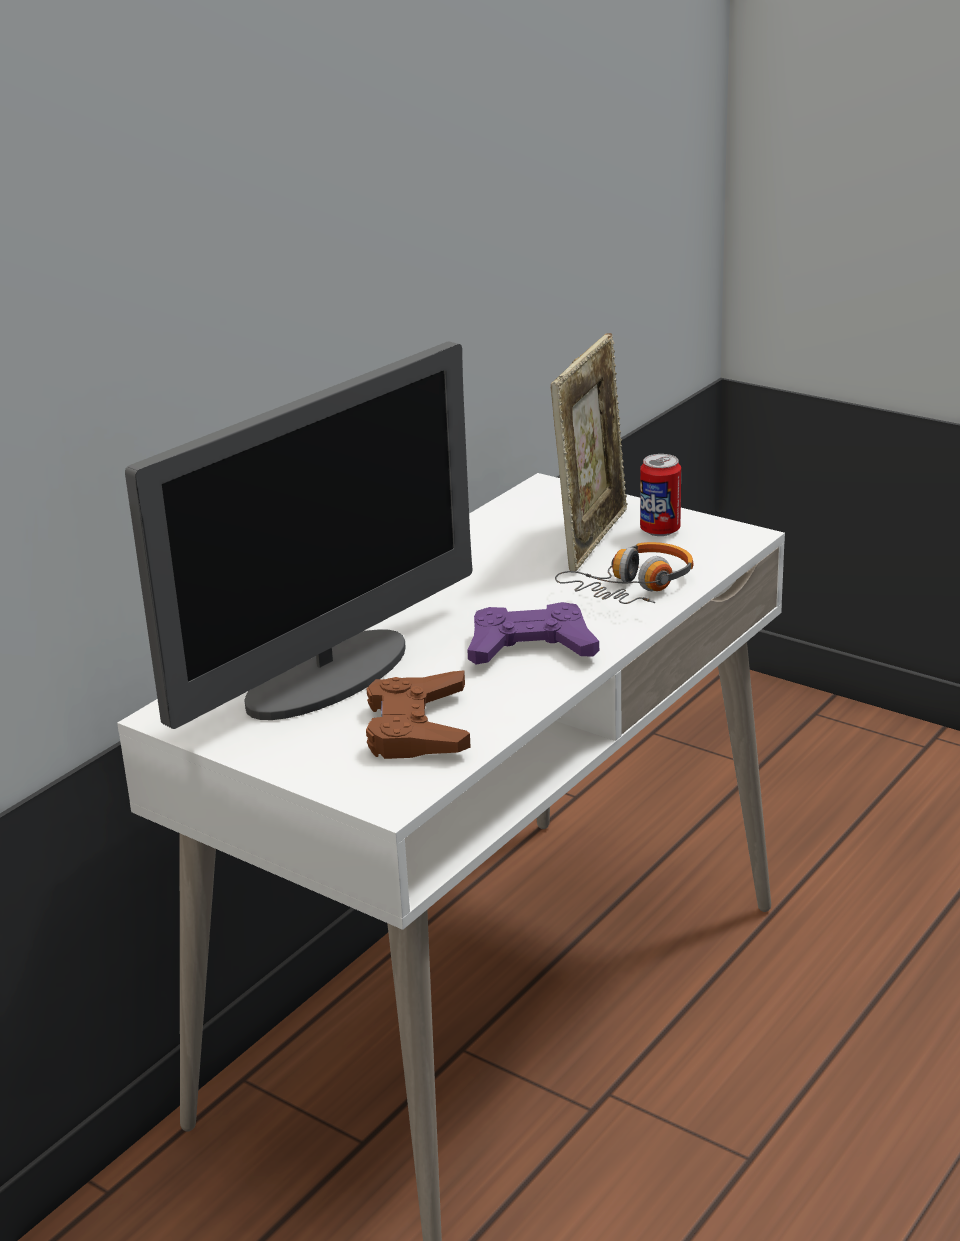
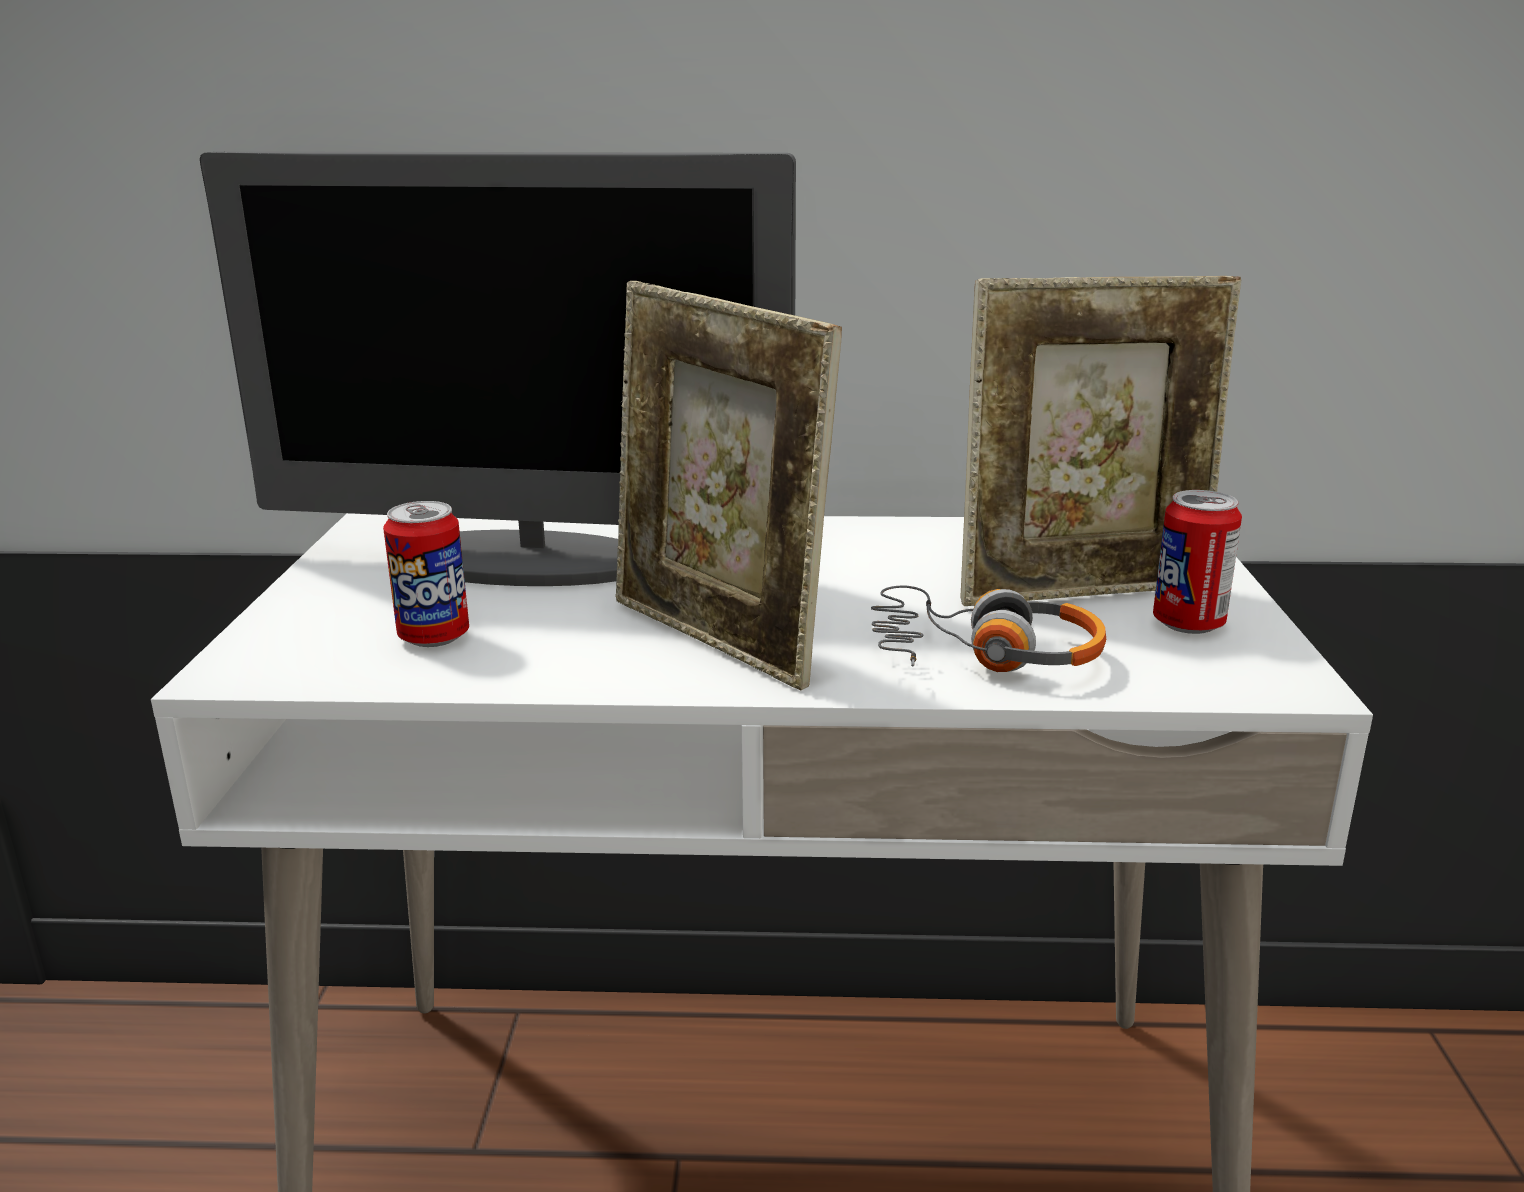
camera: 55 degrees right, 5 degrees down
brown game controller [366,670,471,759] -> can [383,501,469,647]
purple game controller [467,602,599,664] -> picture frame [615,281,842,690]

